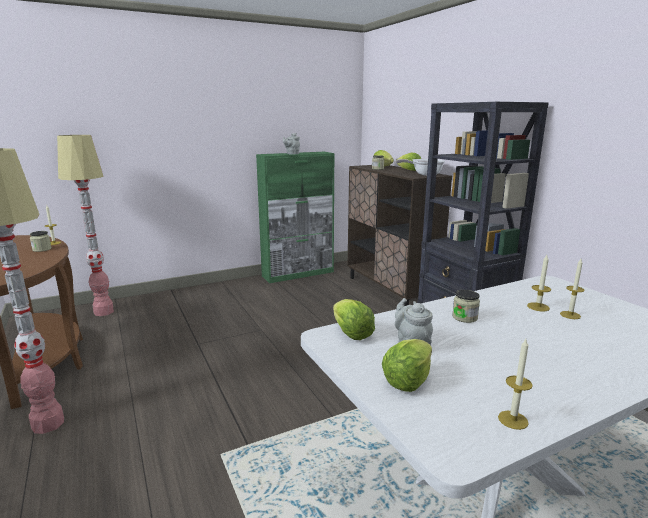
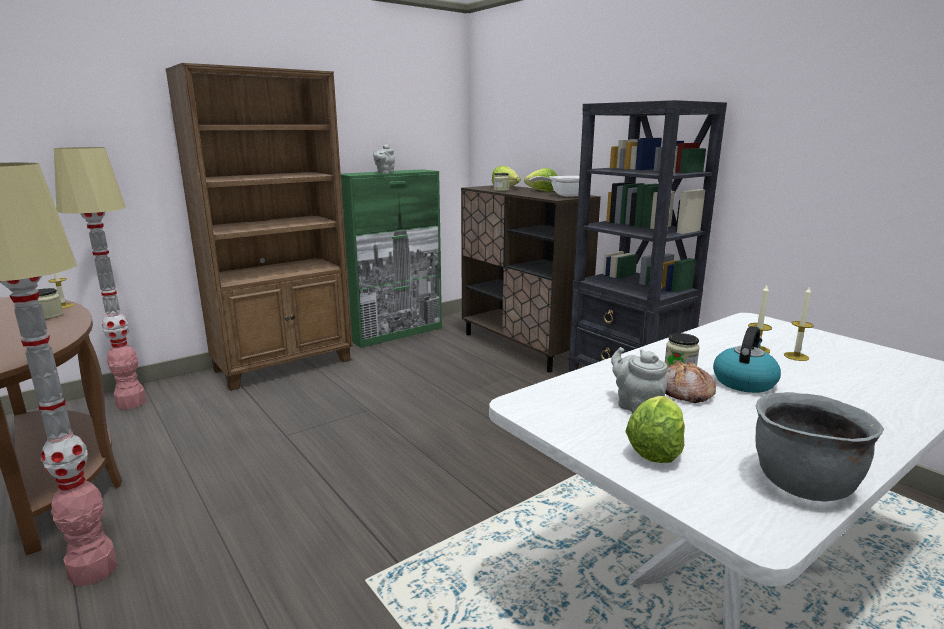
camera: 10 degrees left, 0 degrees up
lettuce [333,299,375,340] -> none
candle [498,339,533,430] -> grey cooking pot [756,392,884,502]
none -> brown bookcase [165,63,352,391]
none -> bread [665,360,716,403]
none -> kettle [713,326,781,393]

